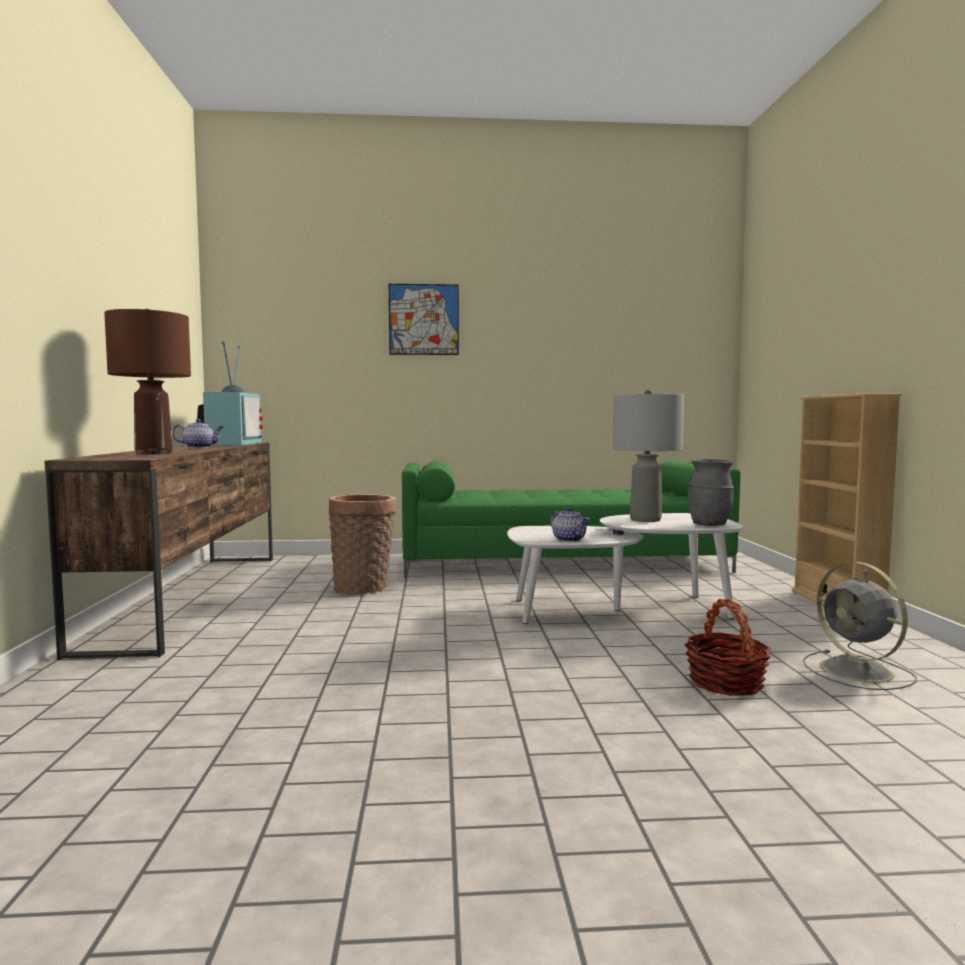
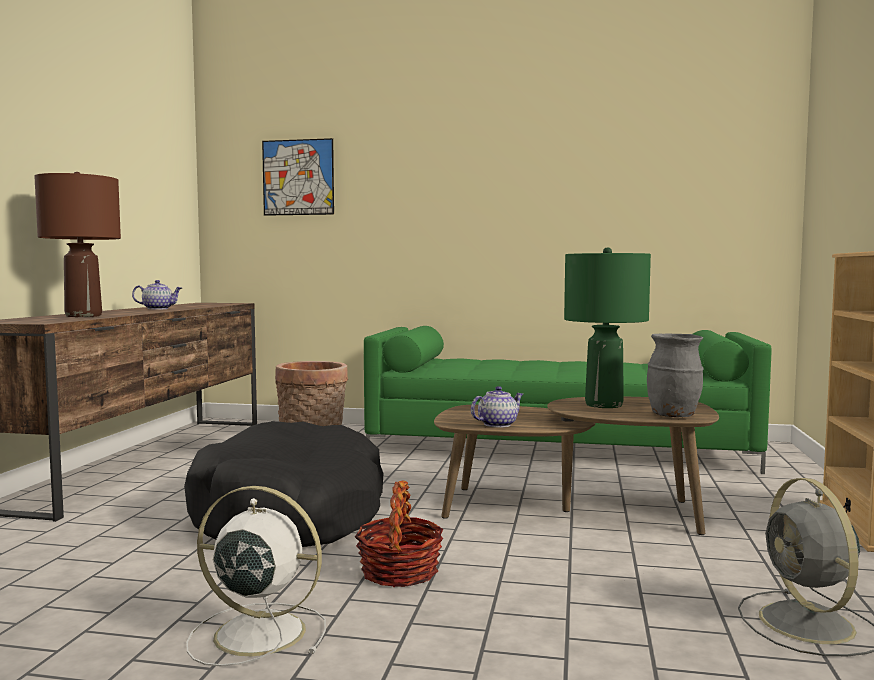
camera: 15 degrees right, 0 degrees up
television [197,341,263,446] -> none
picture [389,284,459,355] -> picture moved to [262,138,334,216]
white coffee table [507,513,744,624] -> brown coffee table [434,397,719,535]
teapot [550,507,590,542] -> teapot turned 105 degrees counterclockwise [471,386,524,428]
grey table lamp [612,390,684,522] -> green table lamp [564,247,651,408]
basket [685,599,771,696] -> basket moved to [355,480,443,587]
none -> black dog bed [184,421,384,547]
none -> white fan [186,486,326,667]

